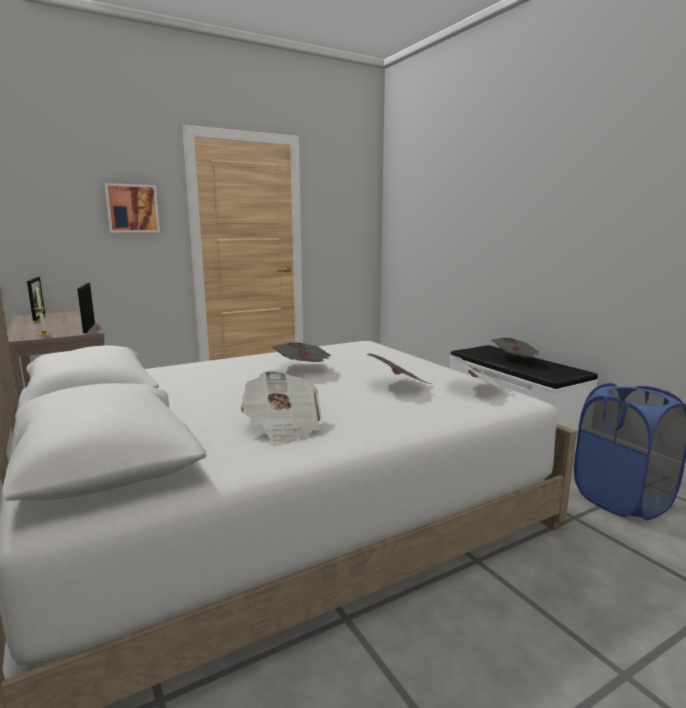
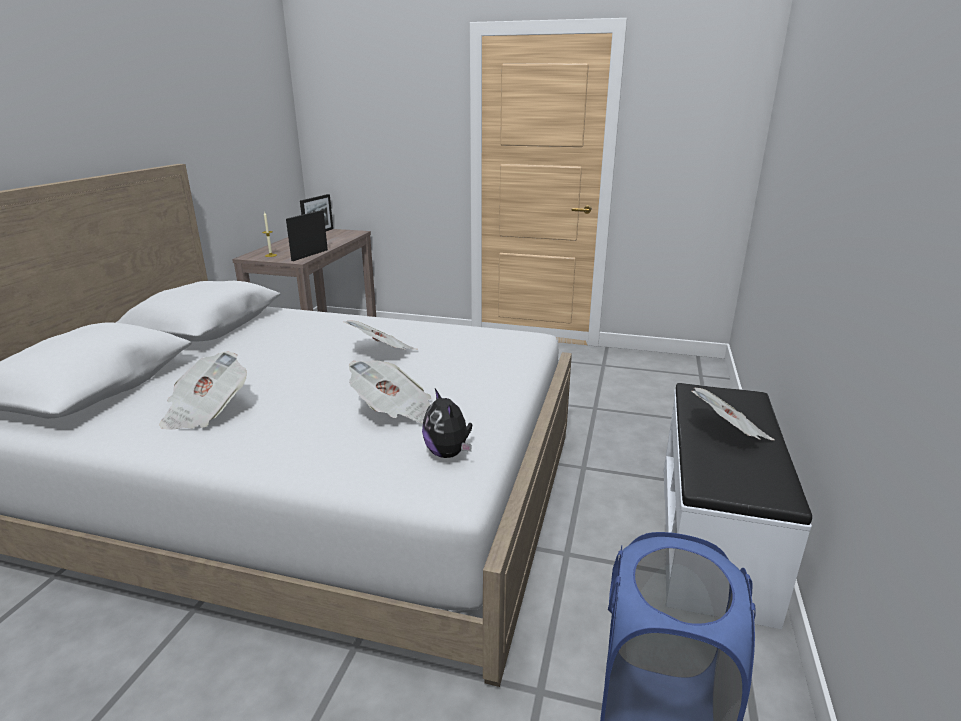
camera: 45 degrees right, 10 degrees up
picture [105,183,160,232] -> none
newspaper [444,352,512,392] -> plush toy [422,389,472,458]

